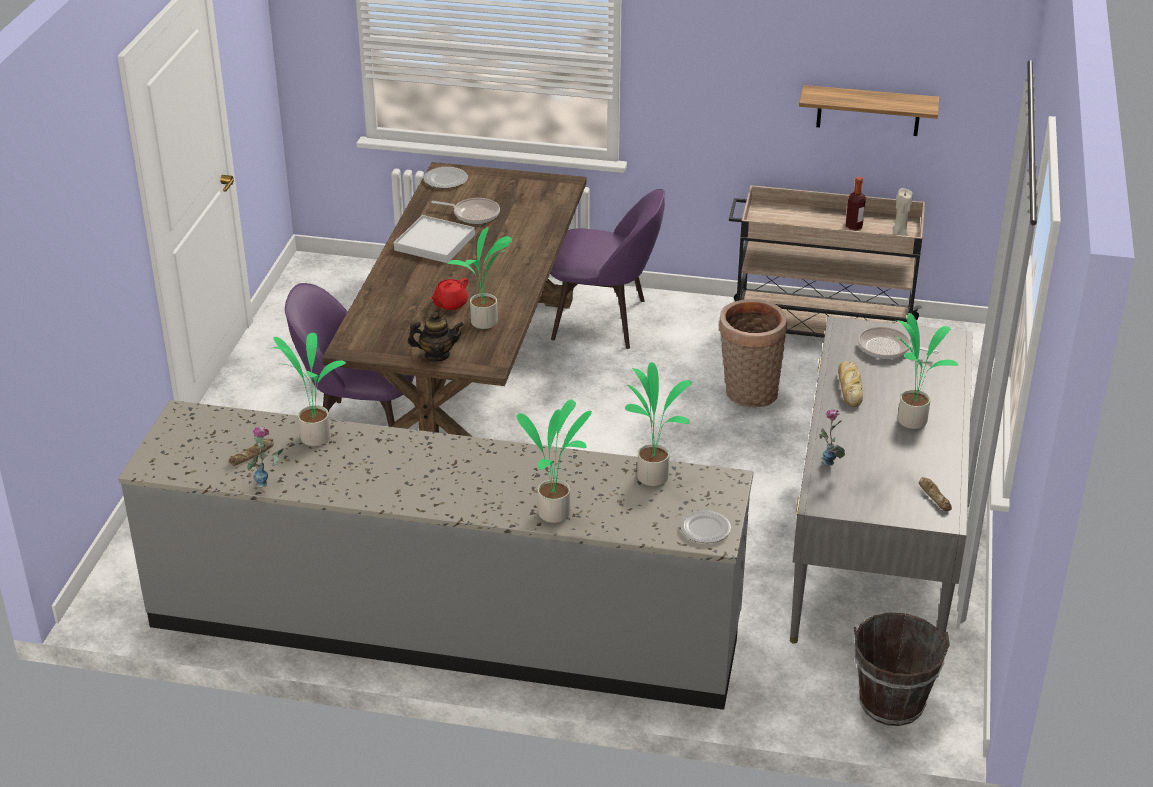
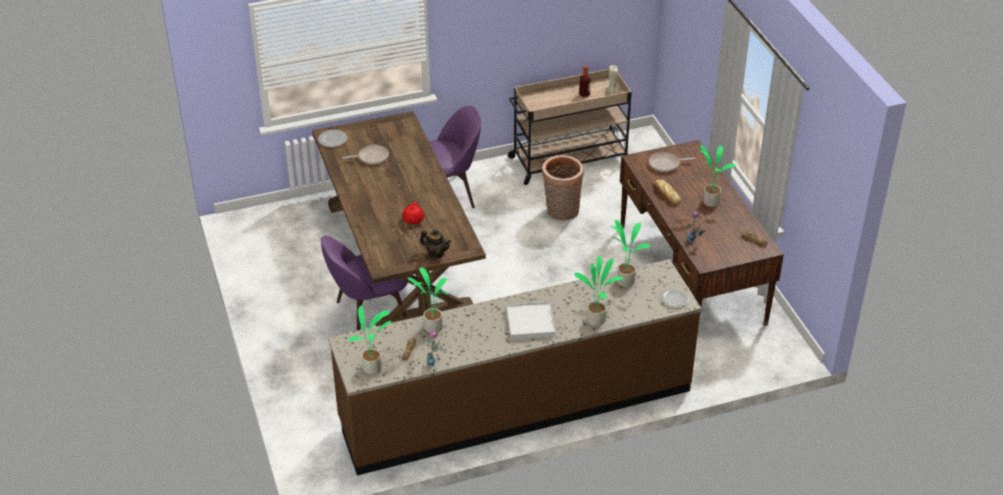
camera: 30 degrees left, 5 degrees up
grey counter [118,400,753,710] -> brown counter [328,259,702,476]
white tray [394,215,475,263] -> white tray moved to [506,302,555,340]
teapot [408,312,464,362] -> teapot turned 60 degrees clockwise [420,229,451,259]
potted plant [448,227,512,329] -> potted plant moved to [348,306,391,374]
grey desk [790,316,973,644] -> brown desk [620,140,784,326]
shelf [799,85,939,136] -> none
brown bucket [854,613,950,726] -> none

